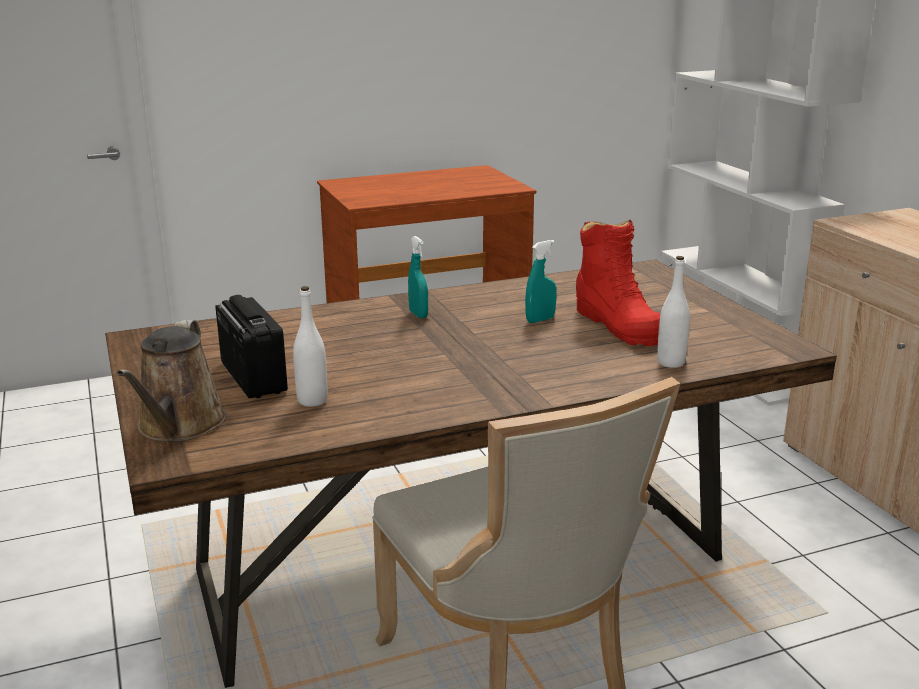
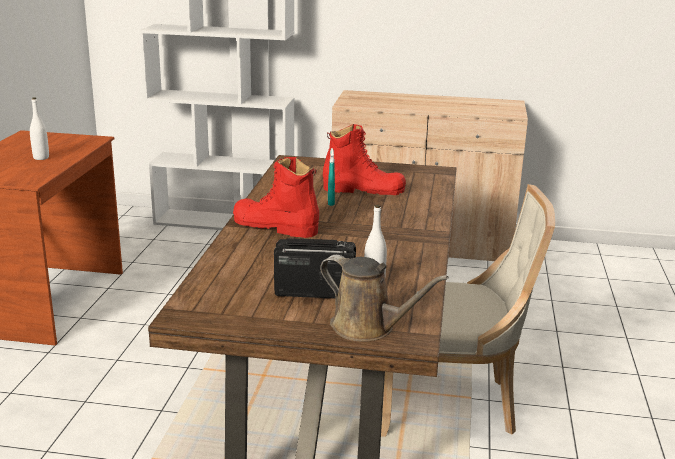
camera: 60 degrees left, 0 degrees up
turquoise spray bottle [408,236,428,318] -> red boot [233,157,319,238]
white bottle [657,256,690,368] -> white bottle moved to [30,97,49,160]

